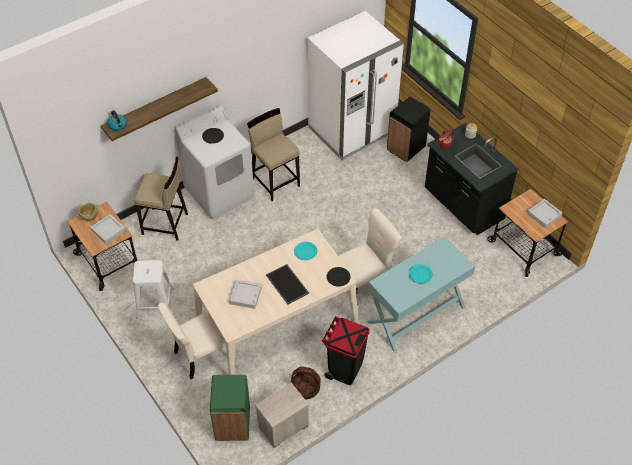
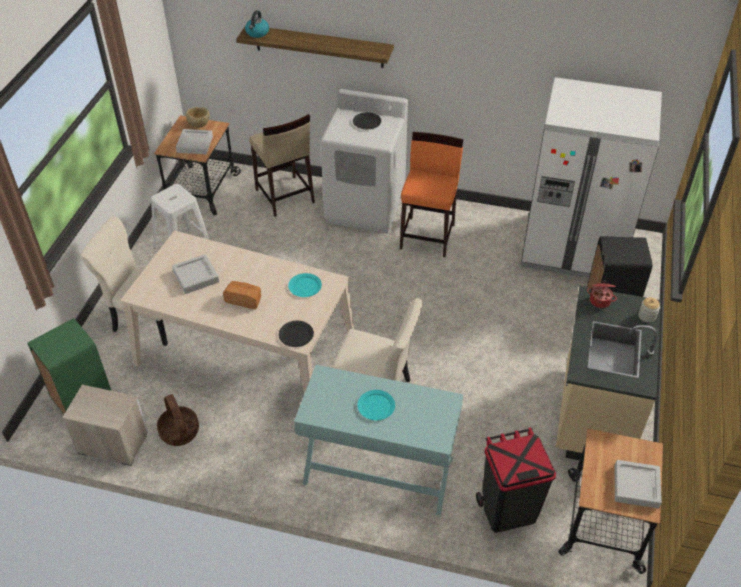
camera: 50 degrees right, 5 degrees down
beige stool [247,108,300,201] -> orange stool [400,132,464,257]
tray [266,264,309,305] -> bread [223,281,261,309]
black trash can [322,316,370,385] -> black trash can moved to [476,427,556,533]
black counter [425,123,518,235] -> beige counter [556,286,661,460]

